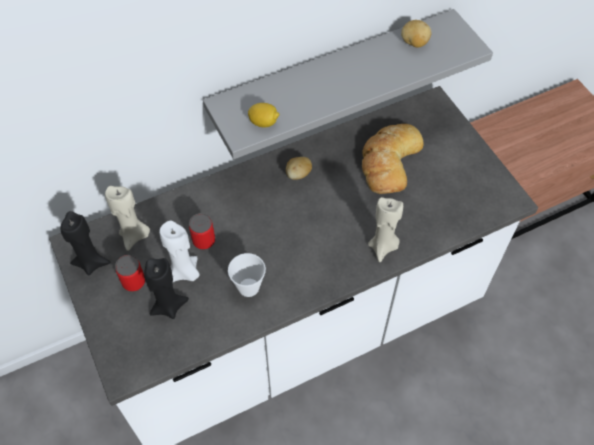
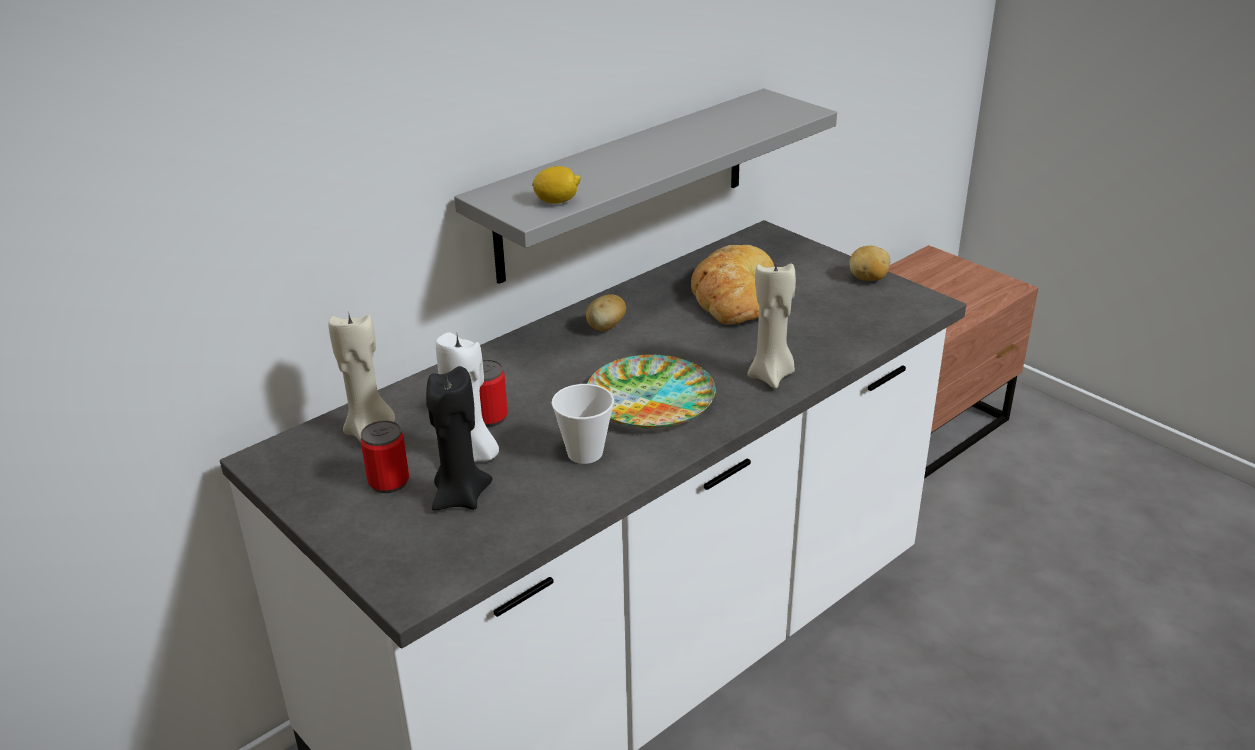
camera: 15 degrees left, 25 degrees down
black candle [60,211,111,275] -> none
potato [401,20,432,48] -> potato moved to [849,246,890,281]
none -> plate [587,355,716,429]

